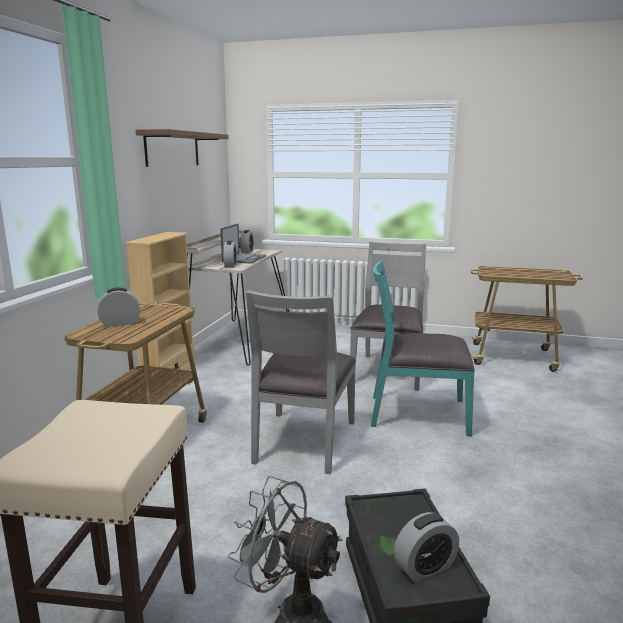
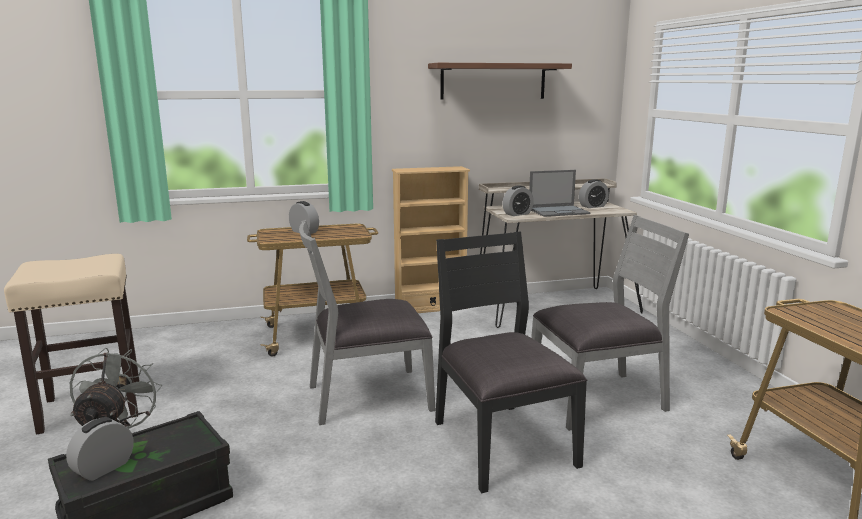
camera: 60 degrees right, 0 degrees up
turquoise chair [371,260,475,436] -> black chair [435,231,588,493]
alarm clock [394,512,459,582] -> alarm clock turned 90 degrees clockwise [66,417,134,481]

